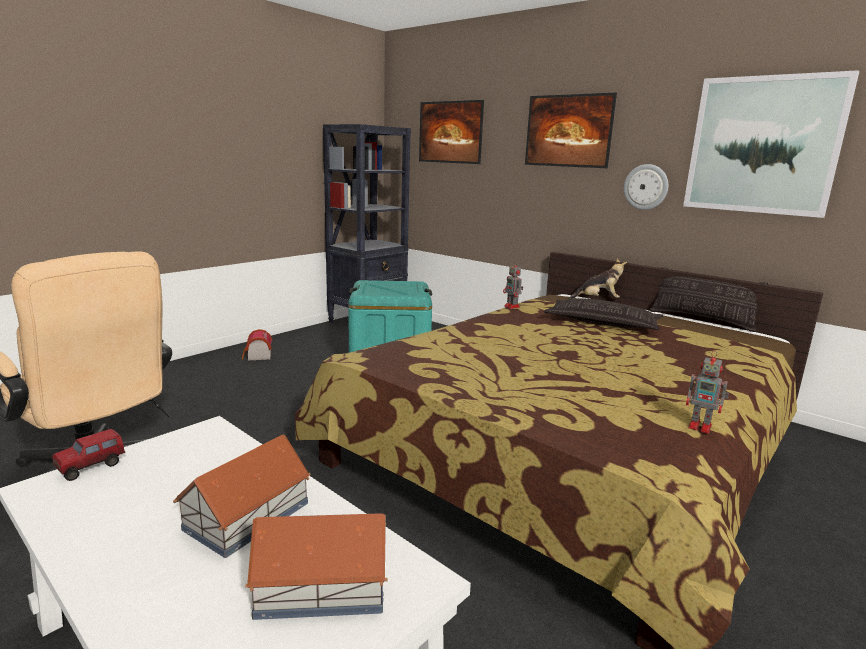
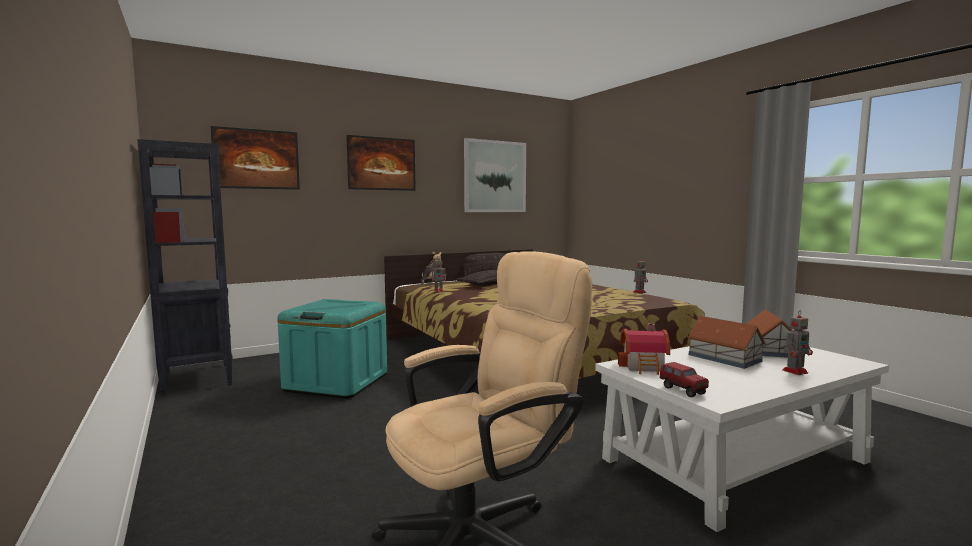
camera: 70 degrees left, 10 degrees down
toy house [242,329,272,360] -> toy house moved to [618,324,670,375]
wall clock [624,164,668,210] -> none
none -> toy robot [782,310,813,375]

